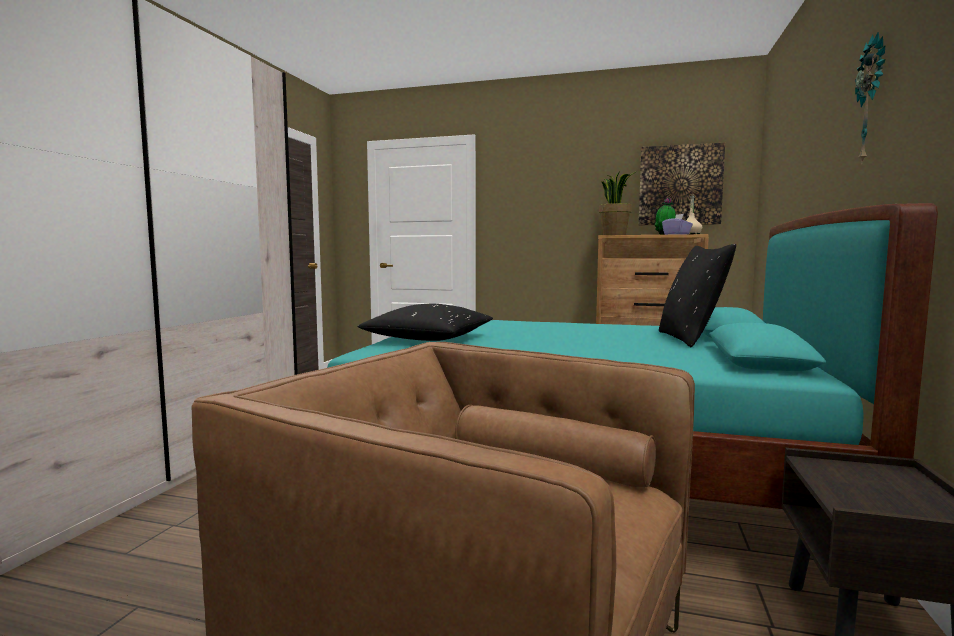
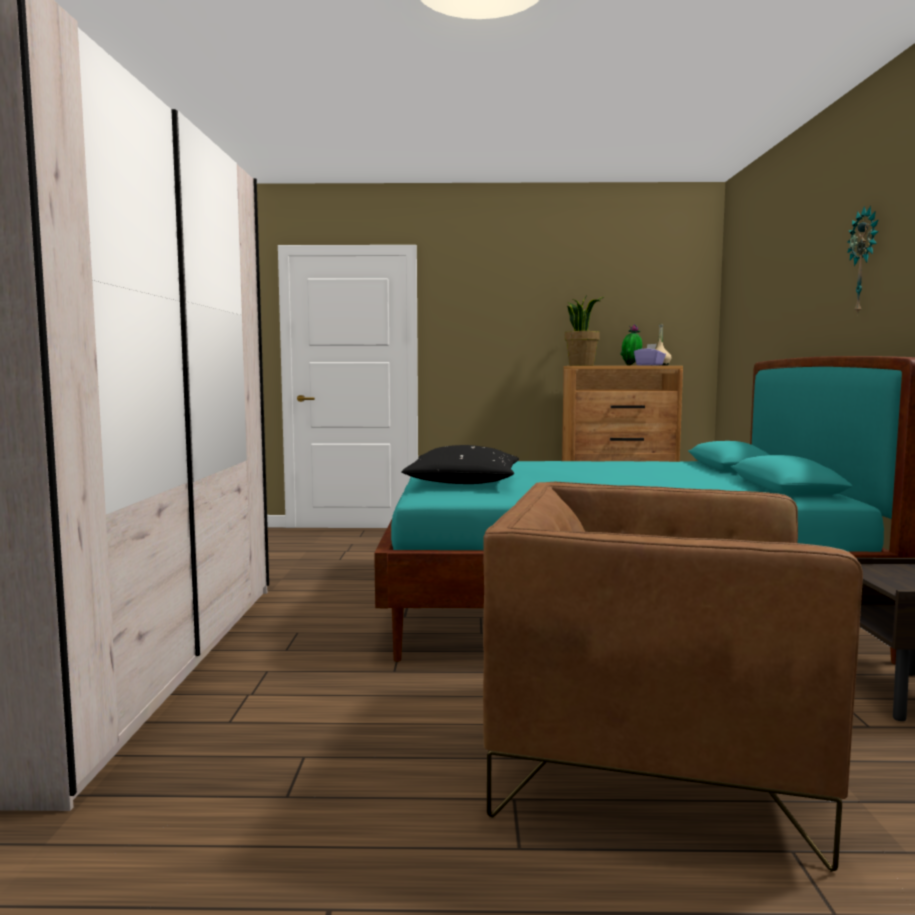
camera: 15 degrees left, 0 degrees up
picture [639,143,725,225] -> none
black pillow [659,244,736,347] -> none

